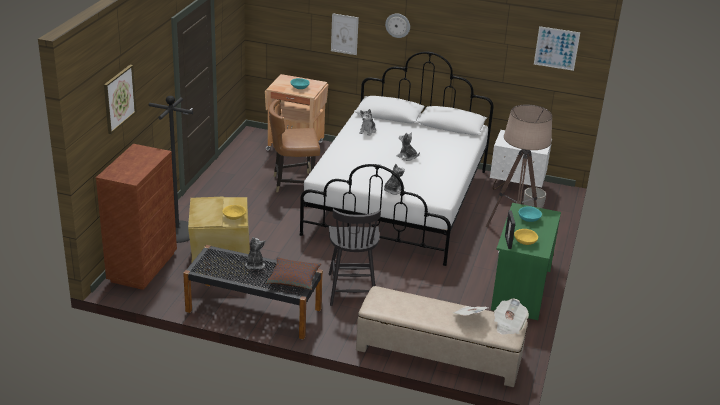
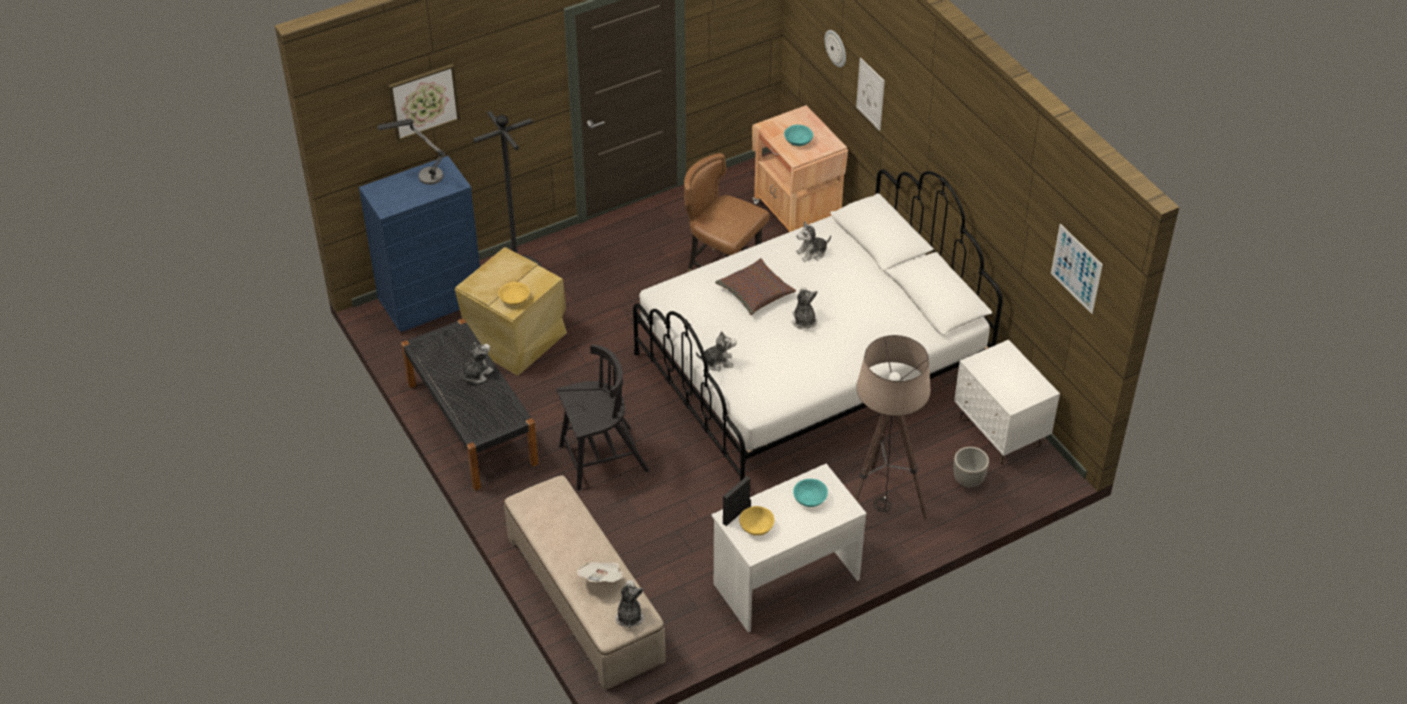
camera: 45 degrees right, 15 degrees up
brown dresser [96,144,177,290] -> blue dresser [359,156,480,332]
brown pillow [266,257,321,290] -> brown pillow moved to [715,258,796,315]
black chair [329,209,381,306] -> black chair turned 150 degrees counterclockwise [557,345,650,491]
wall clock [385,14,410,38] -> wall clock moved to [824,30,846,67]
green desk [491,203,561,320] -> white desk [712,464,867,632]
newspaper [493,299,529,335] -> plush toy [615,580,644,628]
none -> table lamp [377,119,445,185]

